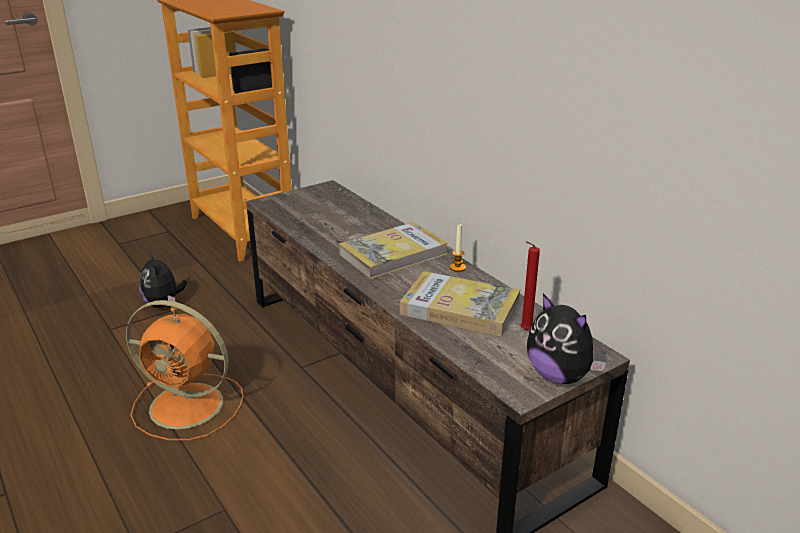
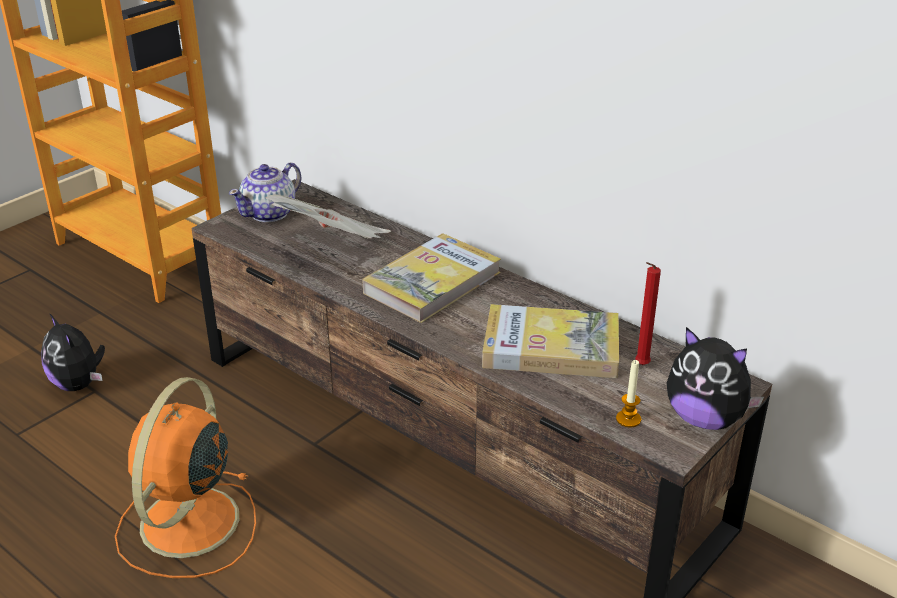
camera: 15 degrees left, 5 degrees up
orange fan [126,300,244,441] -> orange fan turned 105 degrees clockwise [115,377,256,578]
candle [450,224,466,272] -> candle moved to [616,360,641,427]
none -> teapot [229,162,302,222]
none -> newspaper [266,194,391,239]

